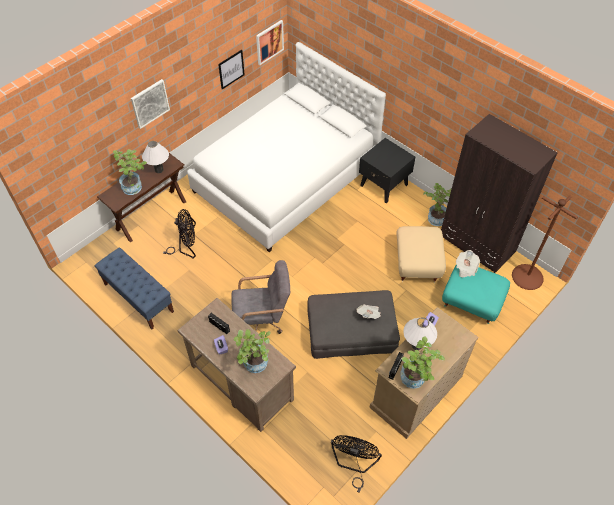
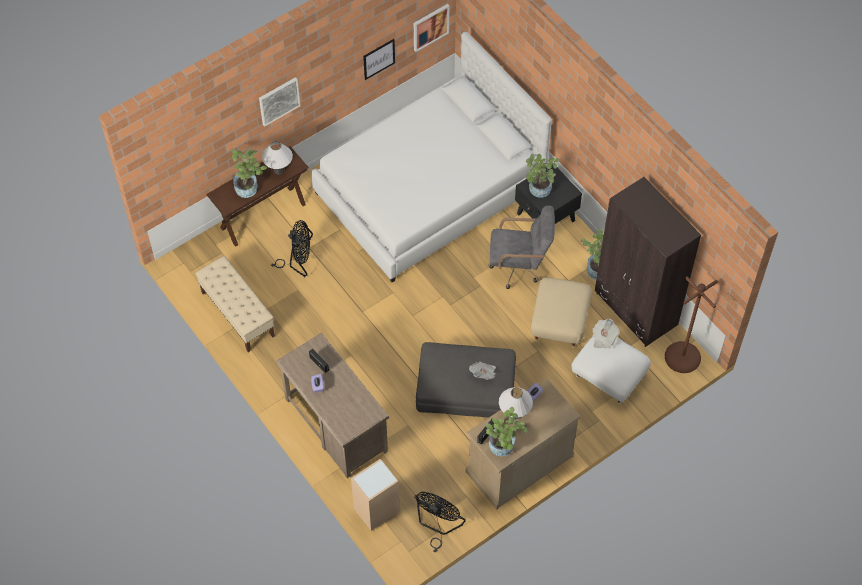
camera: 10 degrees right, 5 degrees up
blue bench [95,247,174,329] -> beige bench [195,256,275,353]
grey office chair [231,260,290,334] -> grey office chair moved to [488,205,555,289]
potted plant [234,329,271,373] -> potted plant moved to [526,154,559,198]
turquoise ottoman [442,264,510,324] -> white ottoman [571,337,651,404]
none -> bookcase [351,459,400,531]

